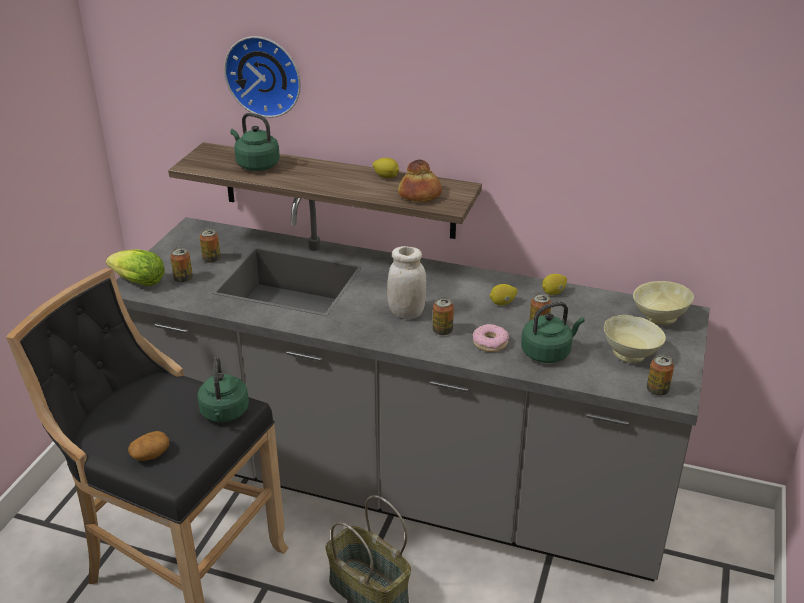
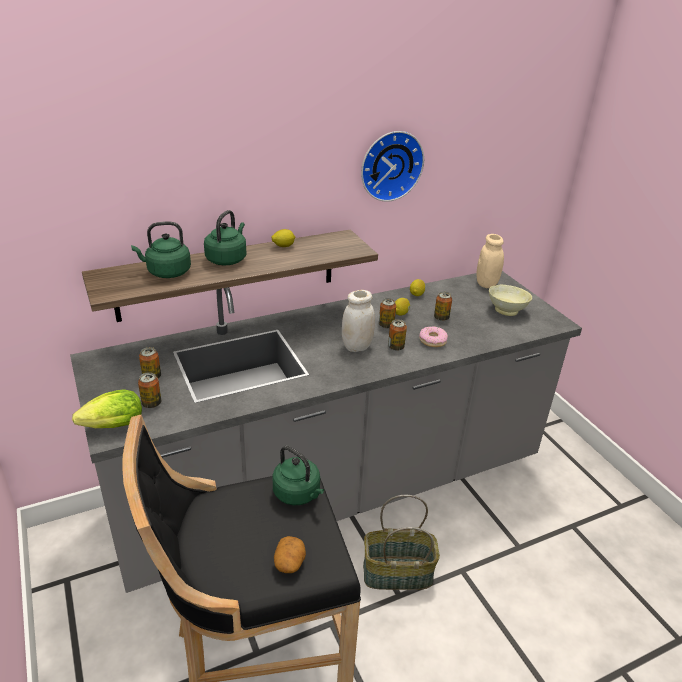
camera: 45 degrees left, 0 degrees up
wall clock [224,36,301,118] -> wall clock moved to [361,131,424,202]
bread [398,160,442,202] -> none
green kettle [521,301,585,363] -> green kettle moved to [204,210,246,265]
beige bowl [633,281,694,325] -> beige jar [477,234,504,288]
can [647,354,674,396] -> can moved to [379,298,396,328]

